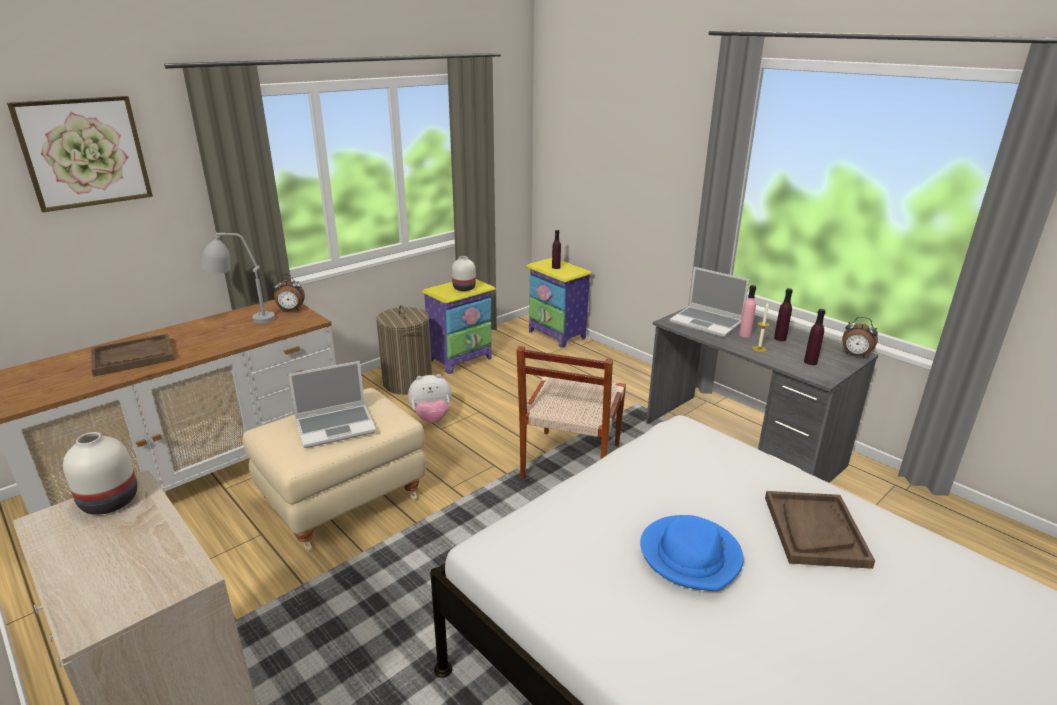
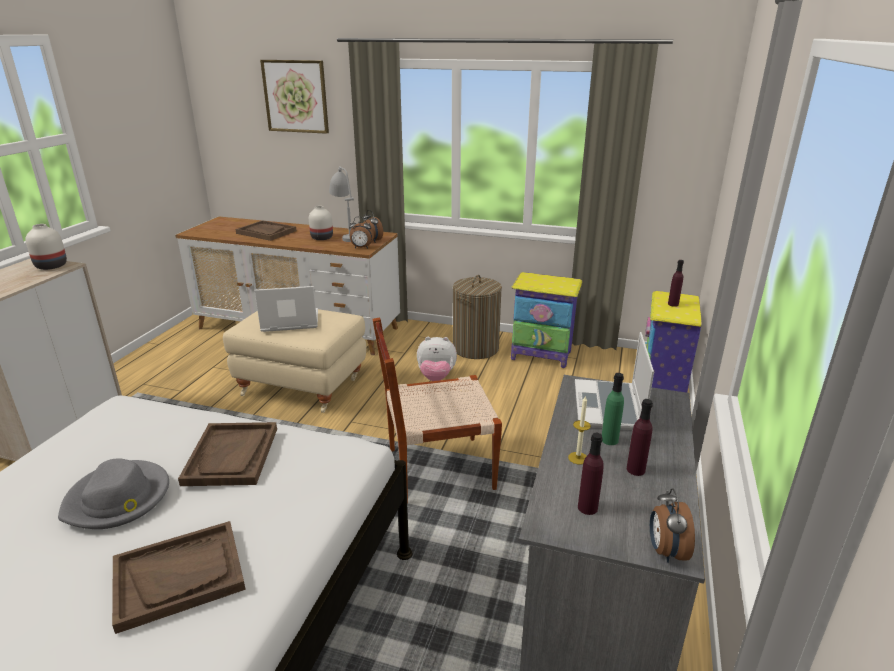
camera: 60 degrees right, 0 degrees up
laptop [288,361,376,448] -> laptop turned 135 degrees clockwise [255,286,318,332]
plush toy [408,374,452,423] -> plush toy turned 45 degrees counterclockwise [417,337,457,381]
white vase [452,256,476,291] -> white vase moved to [309,206,333,240]
blue hat [640,515,744,591] -> grey hat [58,458,169,529]
pink bottle [739,285,756,338] -> green bottle [602,373,624,445]
none -> brown tray [178,422,277,486]
none -> alarm clock [349,217,374,248]

